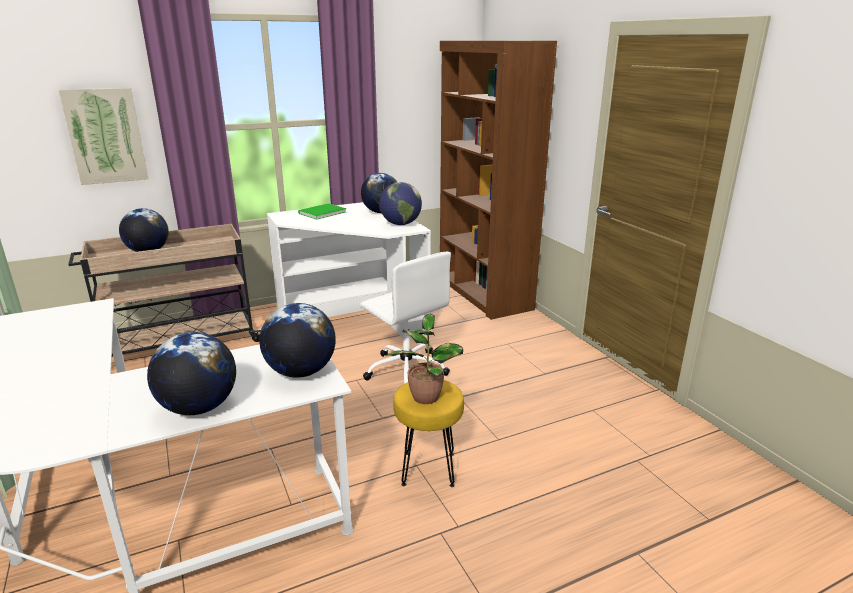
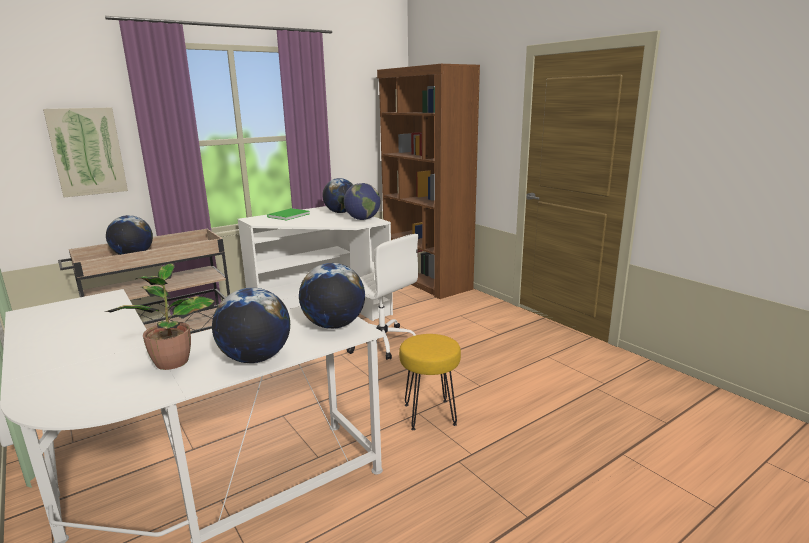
camera: 10 degrees left, 5 degrees down
potted plant [385,314,463,404] -> potted plant moved to [105,263,215,370]

